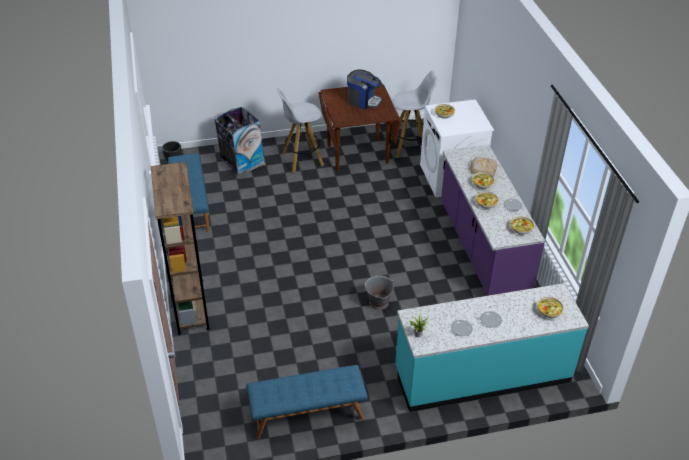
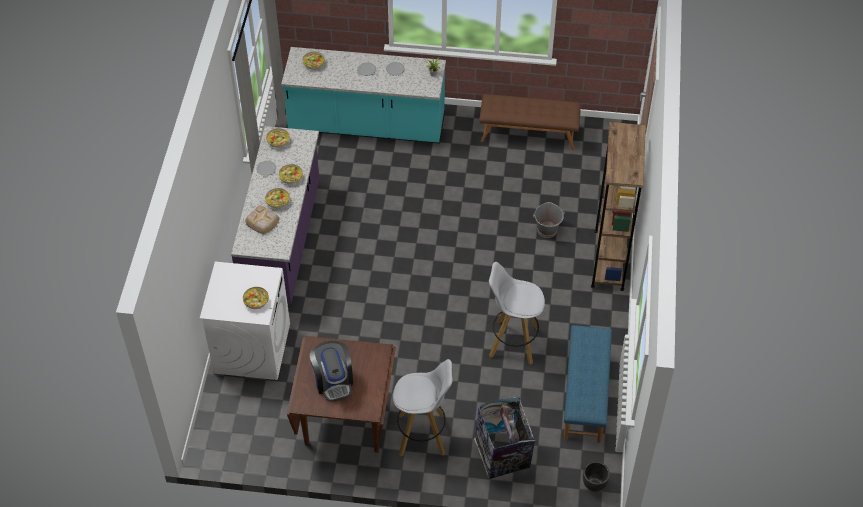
camera: 160 degrees left, 10 degrees up
blue bench [246,365,368,439] -> brown bench [479,94,581,150]
coffee machine [347,70,382,109] -> coffee machine turned 150 degrees counterclockwise [310,341,353,402]
grey bucket [365,276,394,310] -> grey bucket moved to [533,202,565,238]
white stool [391,71,438,158] -> white stool moved to [489,262,545,365]

